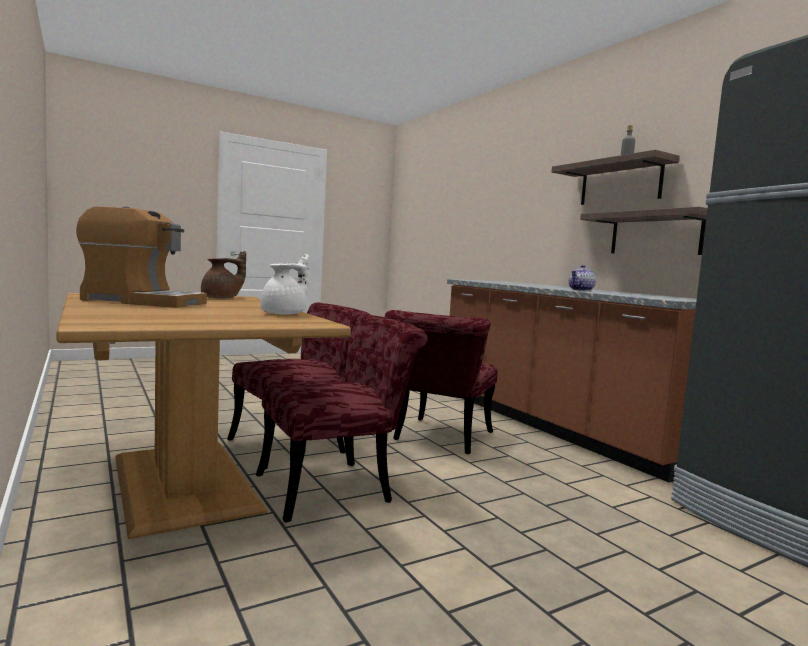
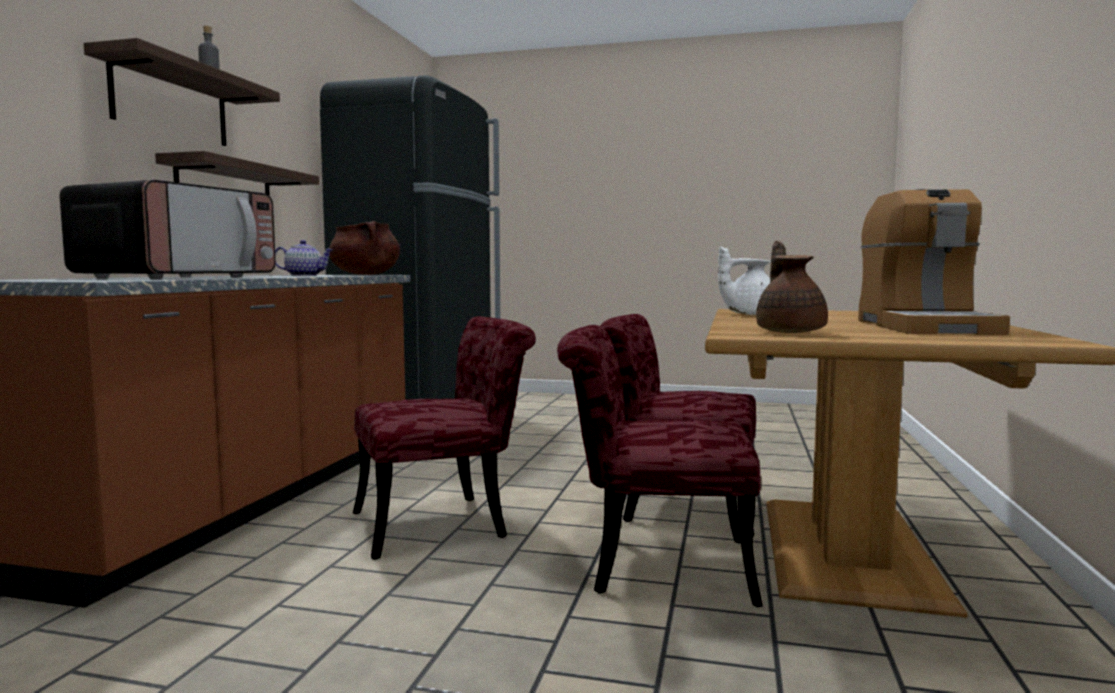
camera: 135 degrees left, 0 degrees up
coffee machine [76,206,207,308] -> coffee machine turned 135 degrees counterclockwise [858,189,1010,335]
brown teapot [201,251,246,299] -> brown teapot turned 90 degrees clockwise [756,241,828,333]
none -> microwave [60,180,276,279]
none -> brown cooking pot [329,221,400,275]

